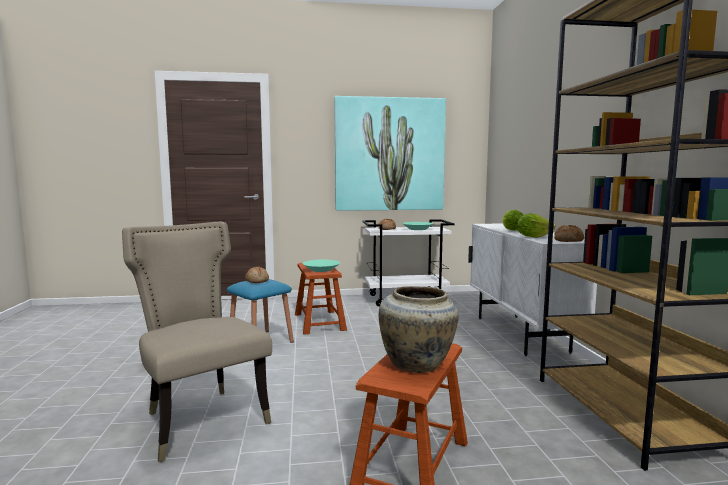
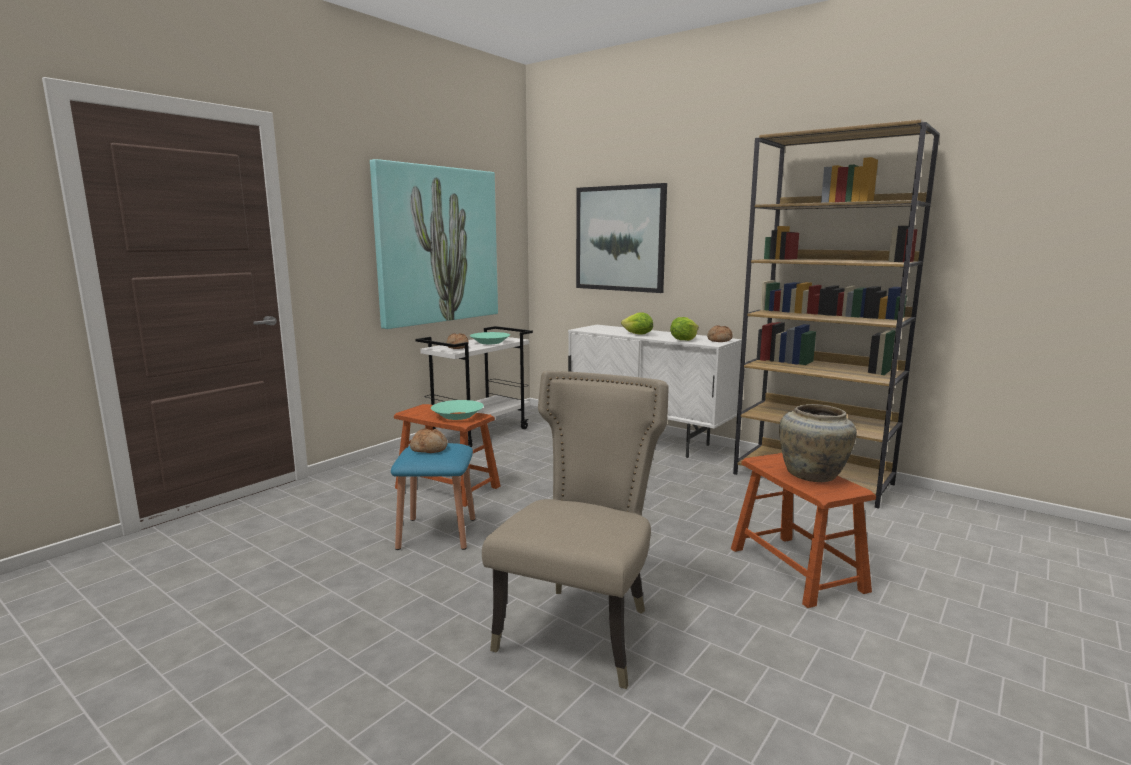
camera: 45 degrees left, 5 degrees up
beige chair [122,222,272,462] -> beige chair turned 105 degrees clockwise [482,371,669,689]
none -> picture [576,183,667,293]

